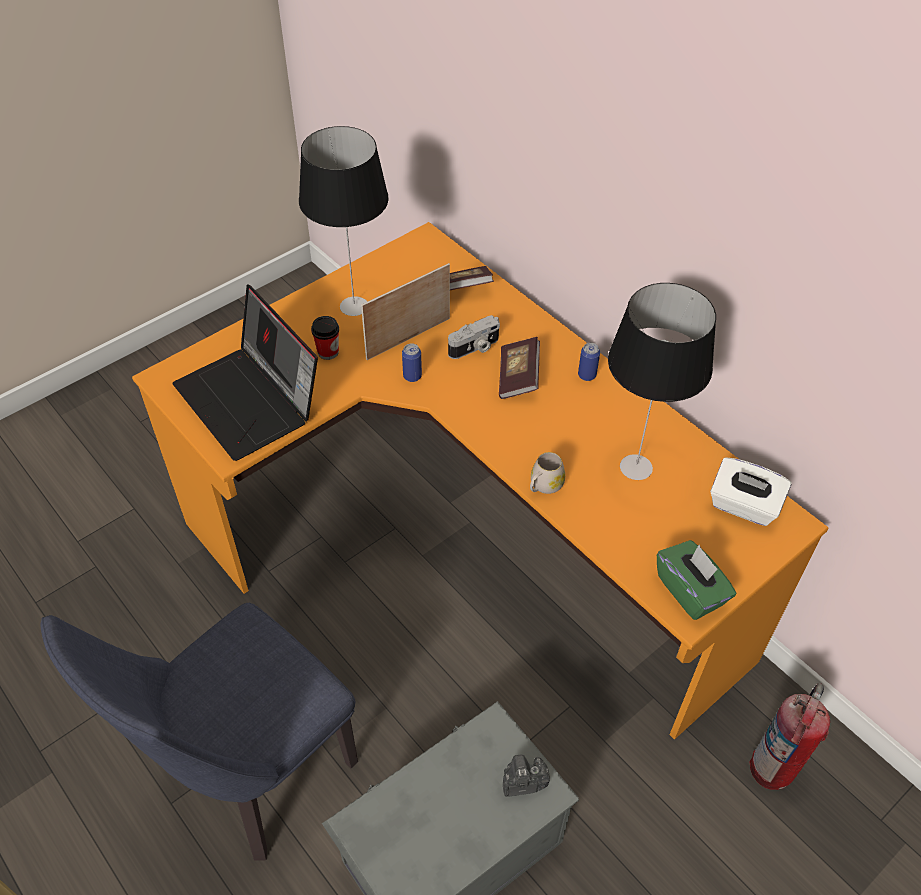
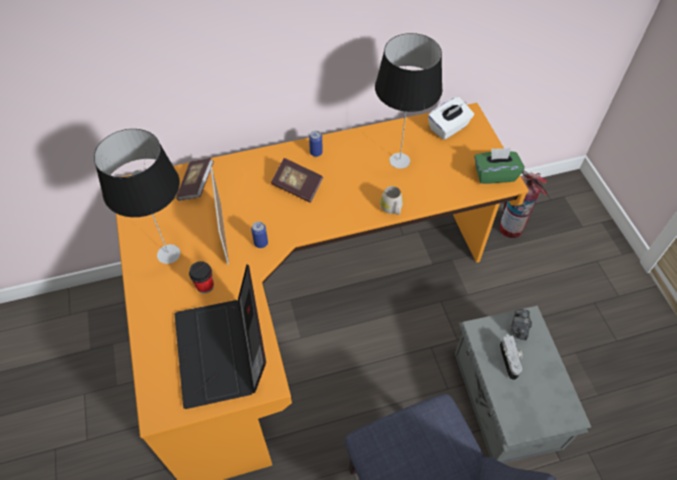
camera: 65 degrees left, 5 degrees up
laptop [172,284,318,461] -> laptop turned 90 degrees clockwise [175,264,266,409]
camera [448,315,500,359] -> camera moved to [500,334,523,380]

